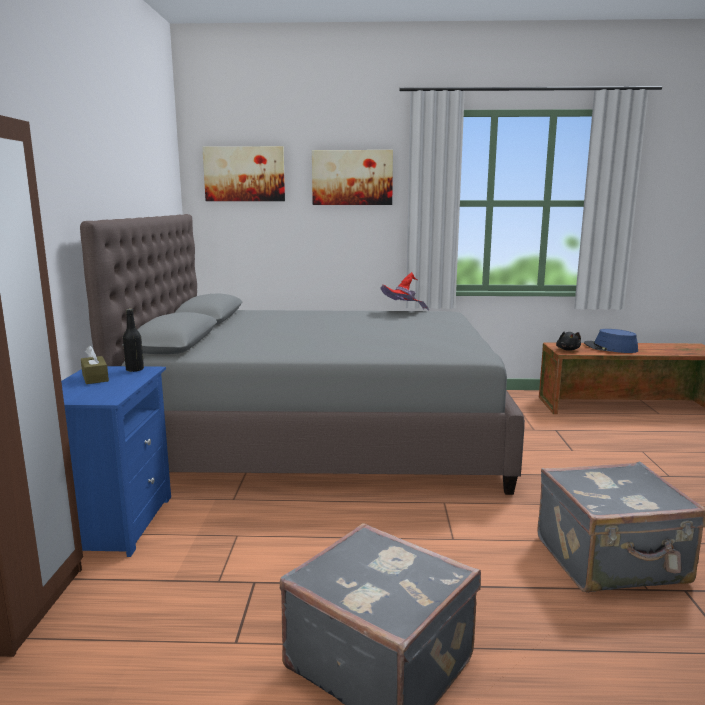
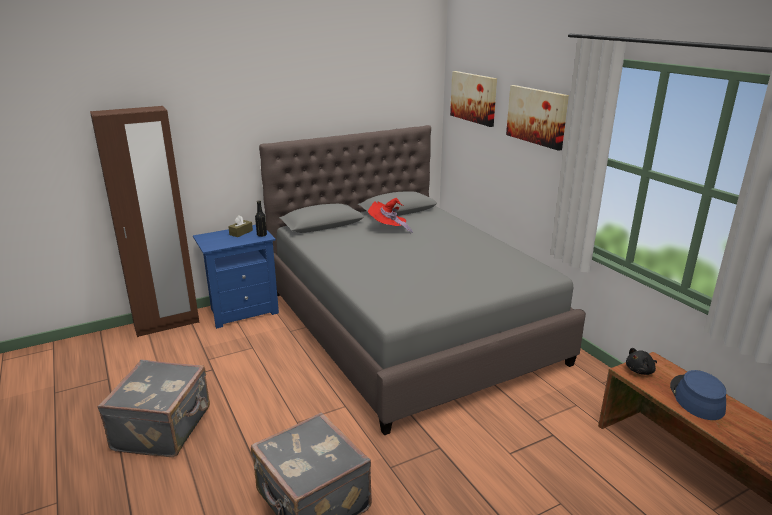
camera: 60 degrees right, 10 degrees up
red hat [380,272,429,311] -> red hat moved to [368,198,413,235]

